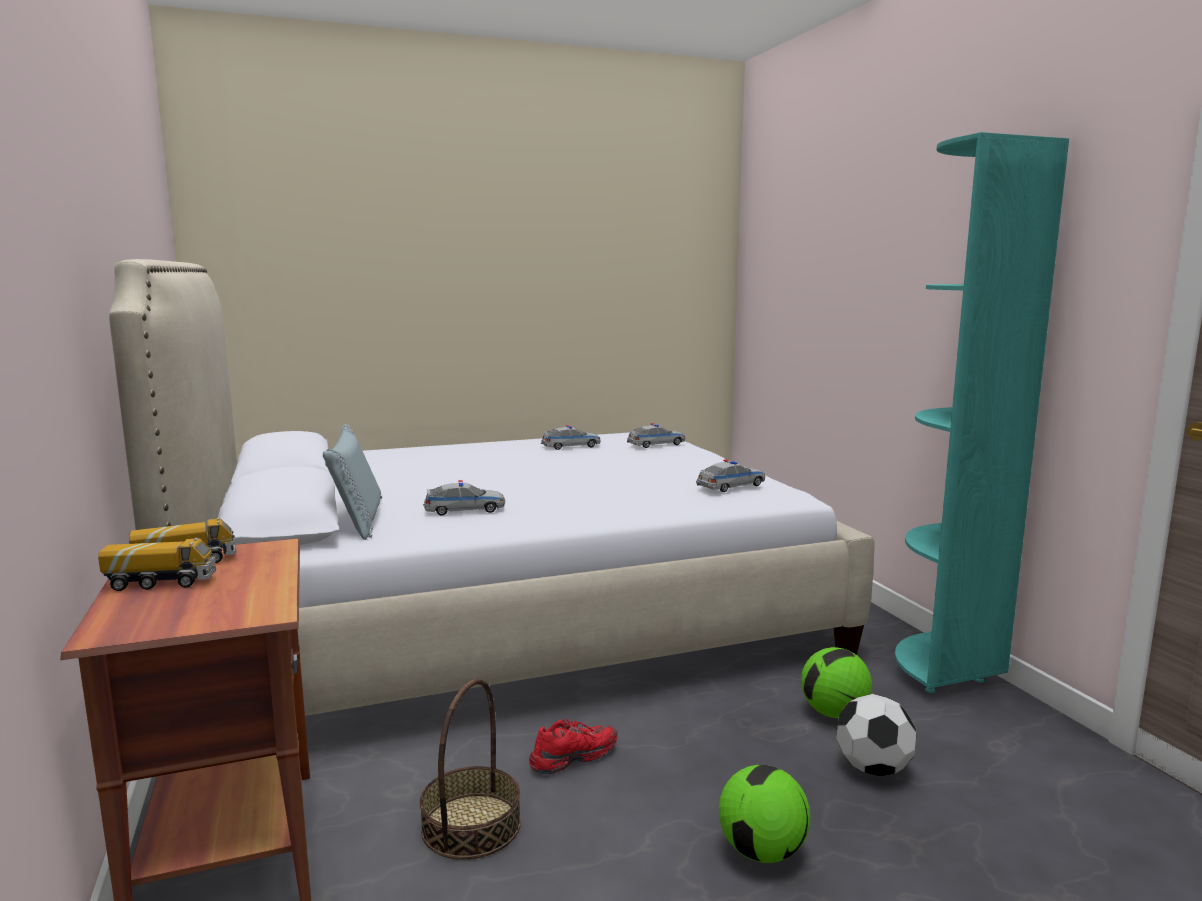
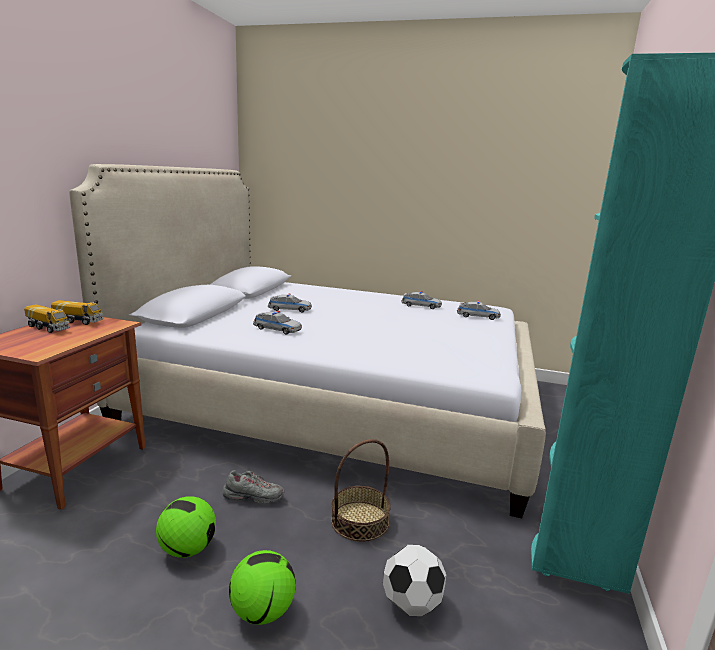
camera: 35 degrees right, 5 degrees up
blue pillow [323,424,382,540] -> none
basket [420,679,521,860] -> basket moved to [331,439,391,542]
red shoe [529,719,617,774] -> grey shoe [223,470,285,504]
toy car [696,459,765,492] -> toy car moved to [268,293,312,312]
football [801,647,872,718] -> football moved to [156,496,216,558]

